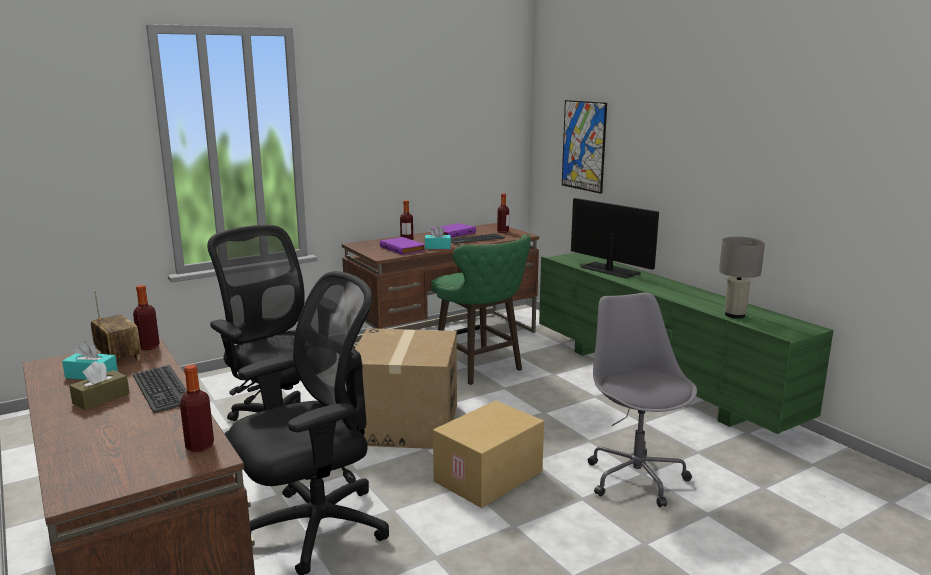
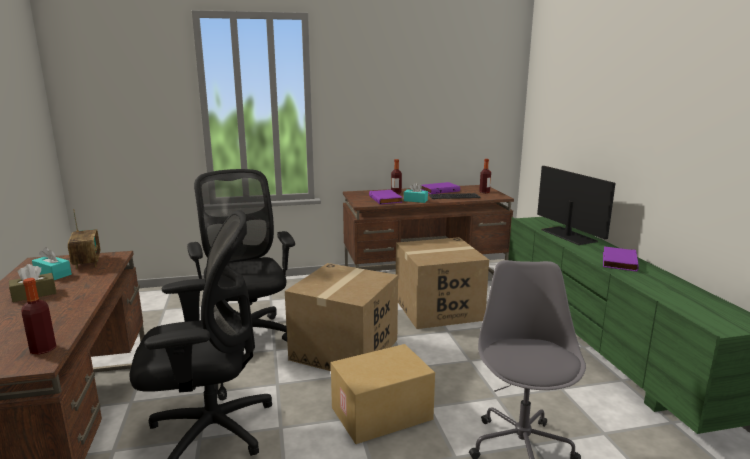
camera: 20 degrees right, 0 degrees up
bottle [133,285,160,350] -> none
keyboard [133,365,187,413] -> none
green stool [431,234,531,385] -> cardboard box [396,237,489,329]
picture [562,100,607,194] -> none
grey table lamp [719,237,765,319] -> none
none -> purple book [603,246,639,272]

